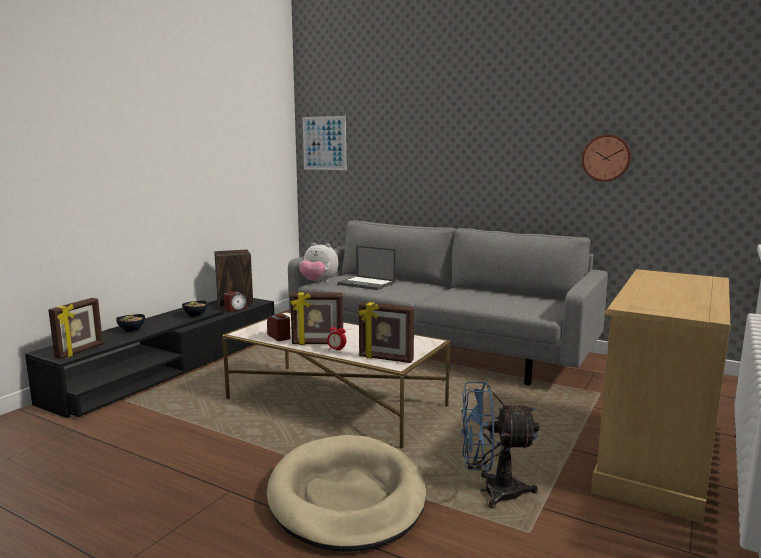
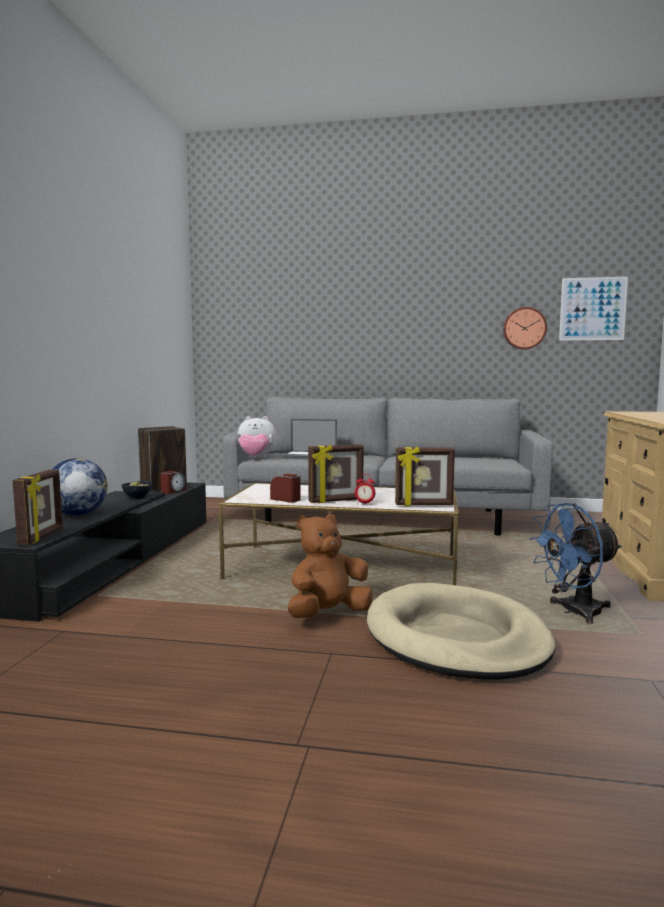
camera: 20 degrees left, 5 degrees down
bowl [116,314,145,332] -> globe [52,458,108,516]
picture [303,116,346,170] -> picture moved to [559,276,628,341]
none -> brown plush toy [288,514,373,618]

